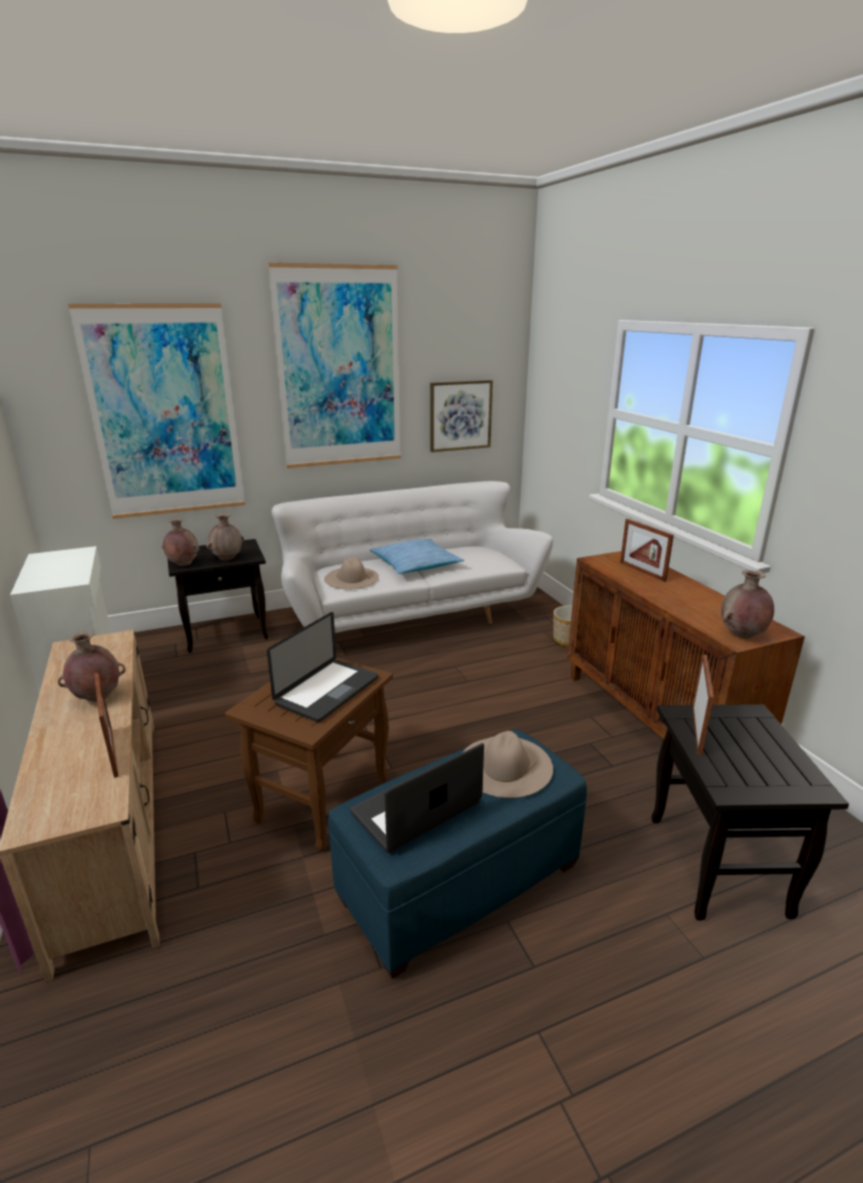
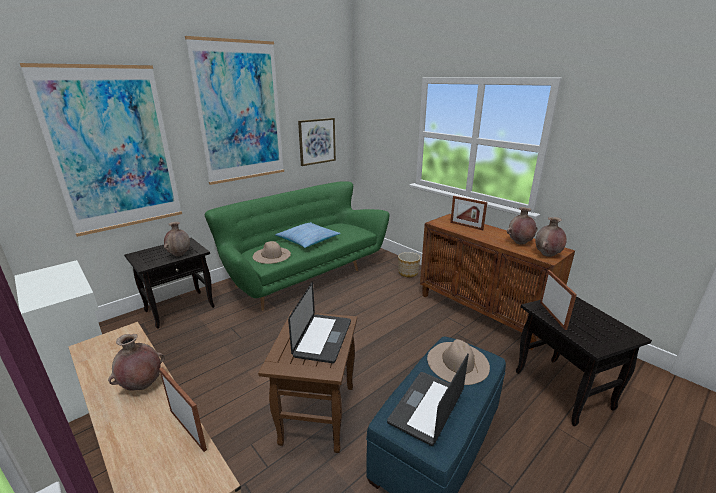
camera: 20 degrees left, 0 degrees up
brown vase [162,518,199,566] -> brown vase moved to [507,207,538,245]
white sofa [271,481,553,633] -> green sofa [205,181,390,311]

